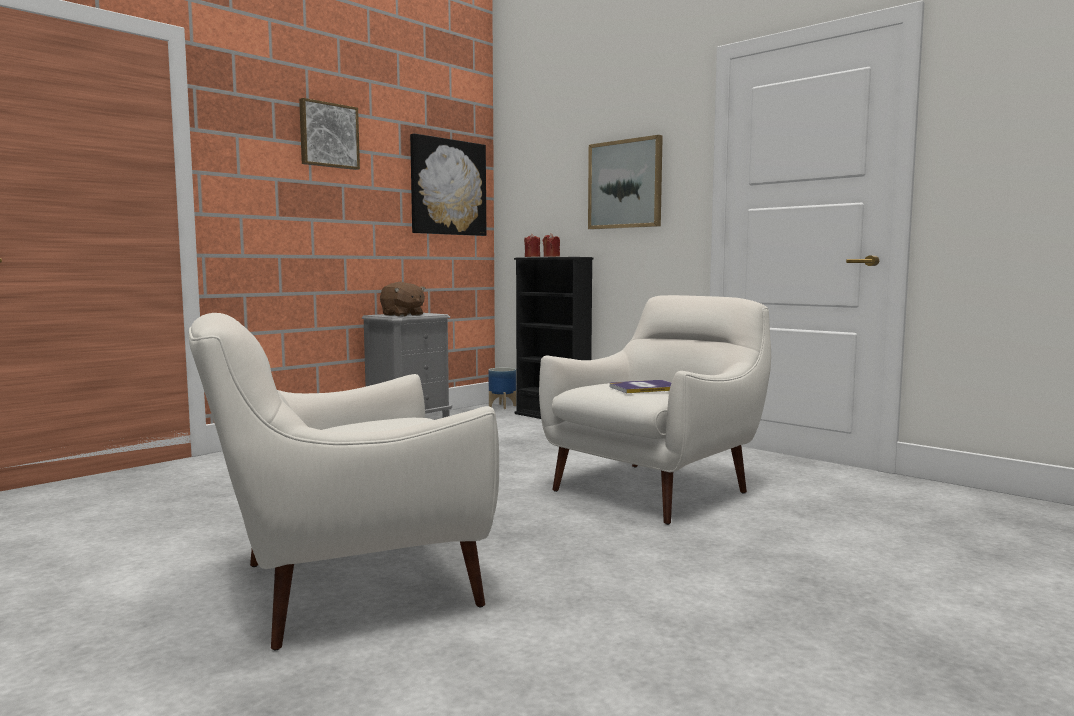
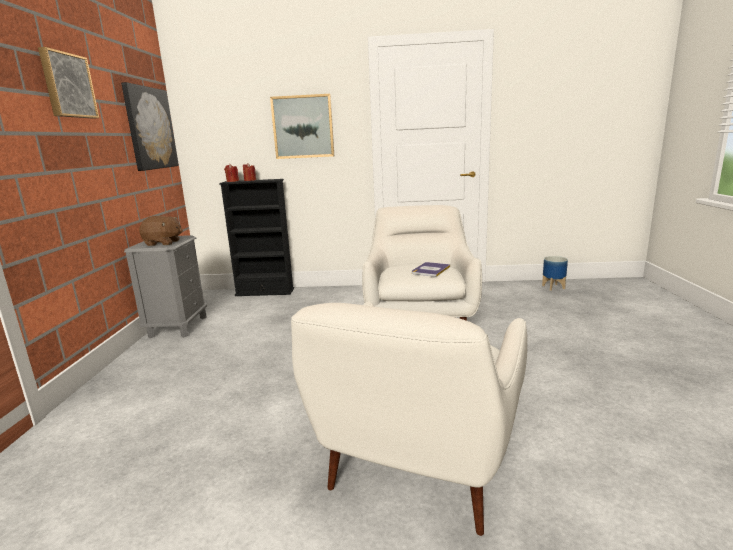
camera: 40 degrees left, 10 degrees up
planter [489,368,516,409] -> planter moved to [542,256,568,291]

